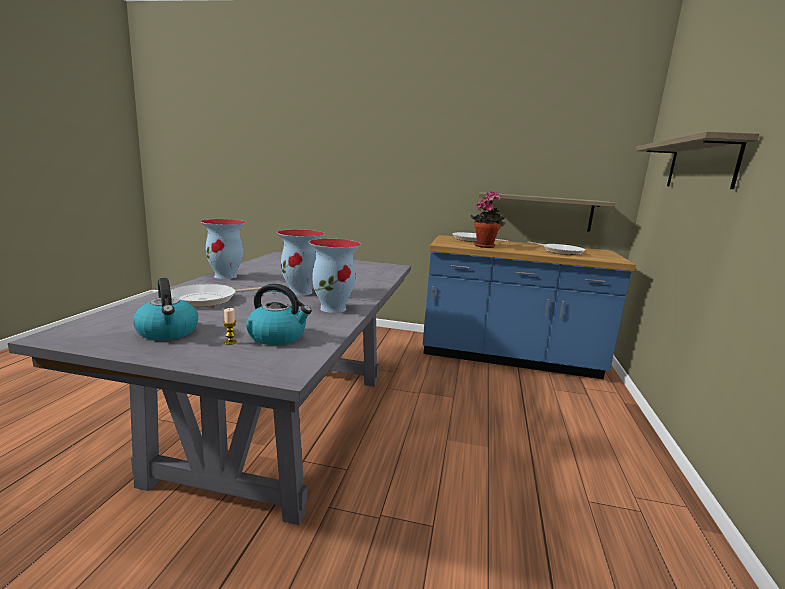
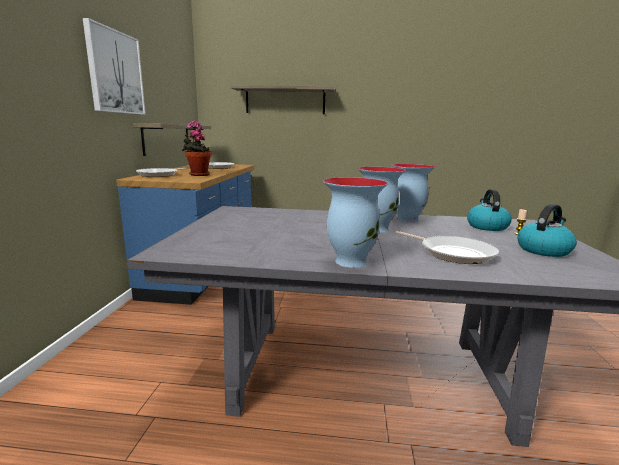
camera: 95 degrees left, 0 degrees up
none -> picture [83,18,146,115]

